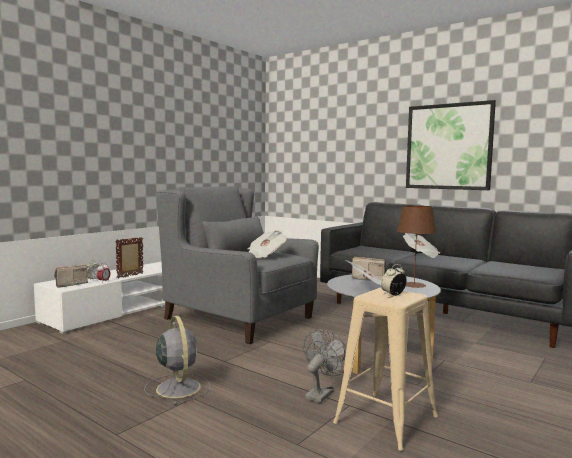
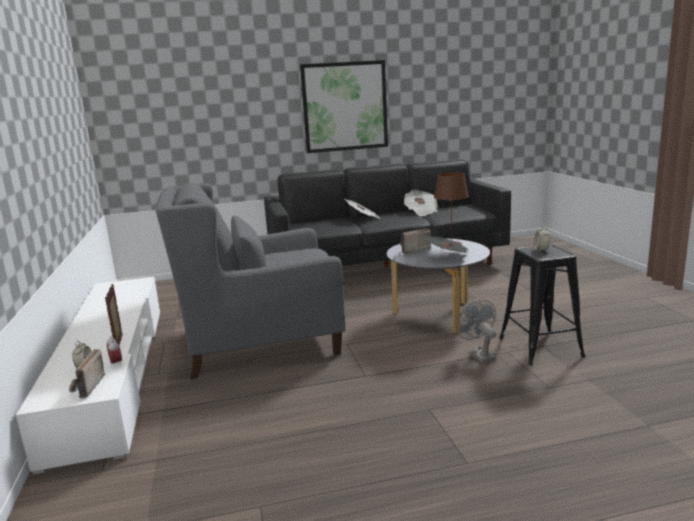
camera: 50 degrees left, 10 degrees up
grey fan [144,316,210,405] -> none
newspaper [248,230,287,258] -> newspaper moved to [404,189,438,216]
beige stool [333,288,438,451] -> black stool [499,244,585,366]

